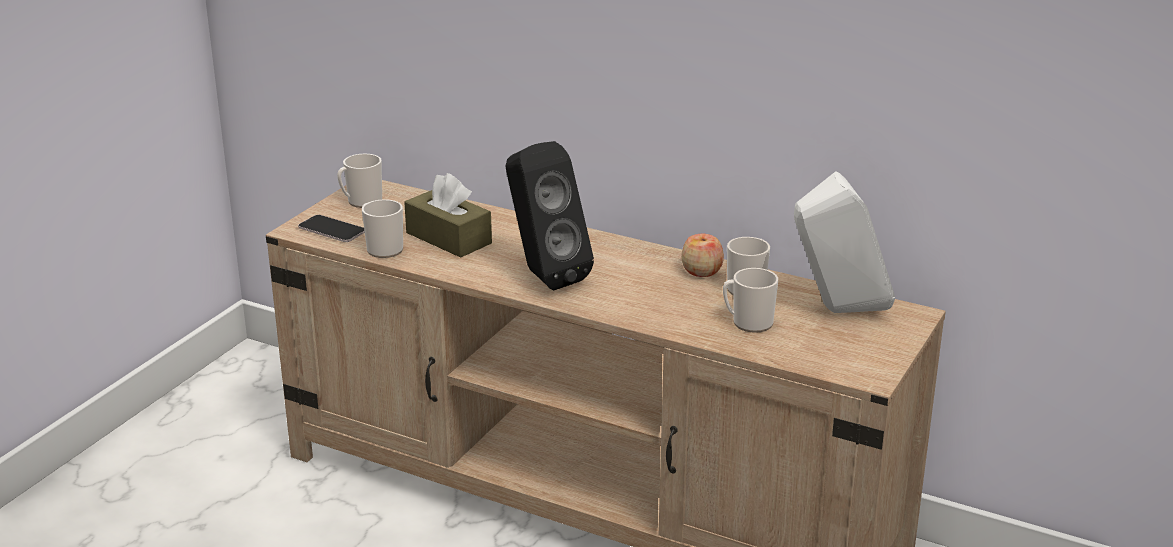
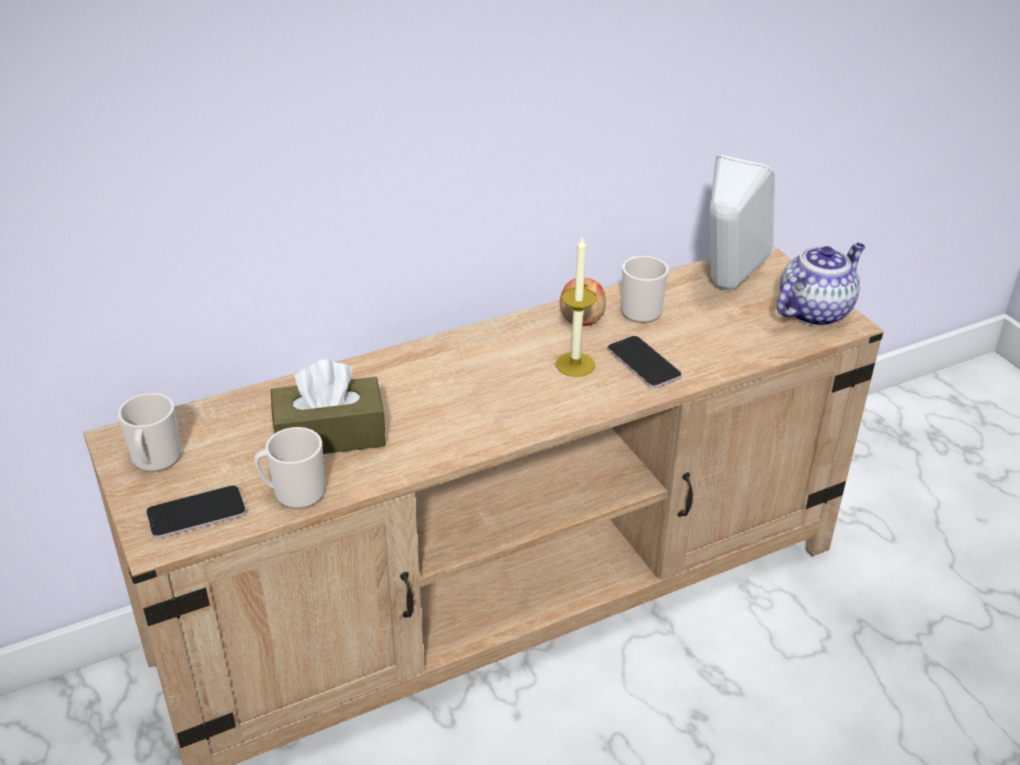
camera: 55 degrees left, 10 degrees up
black speaker [506,141,594,290] -> none
mug [723,268,778,333] -> none
none -> candle [556,235,596,377]
none -> phone [607,336,682,388]
none -> teapot [777,243,865,326]

